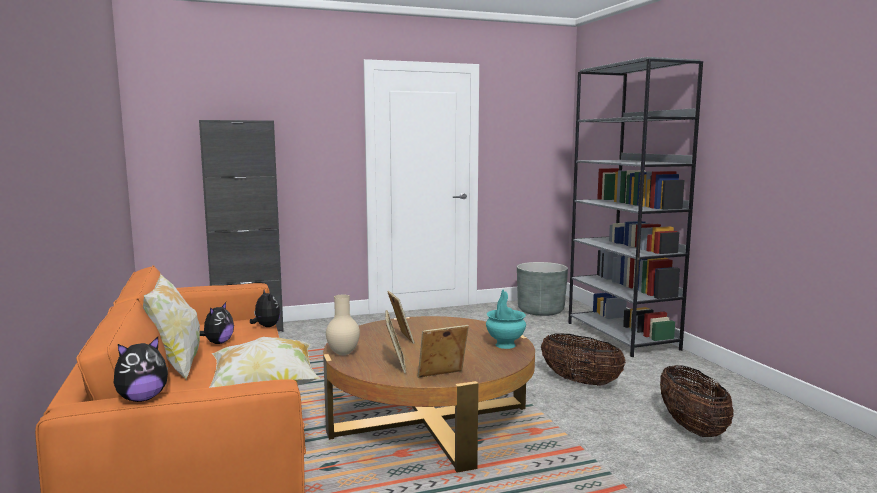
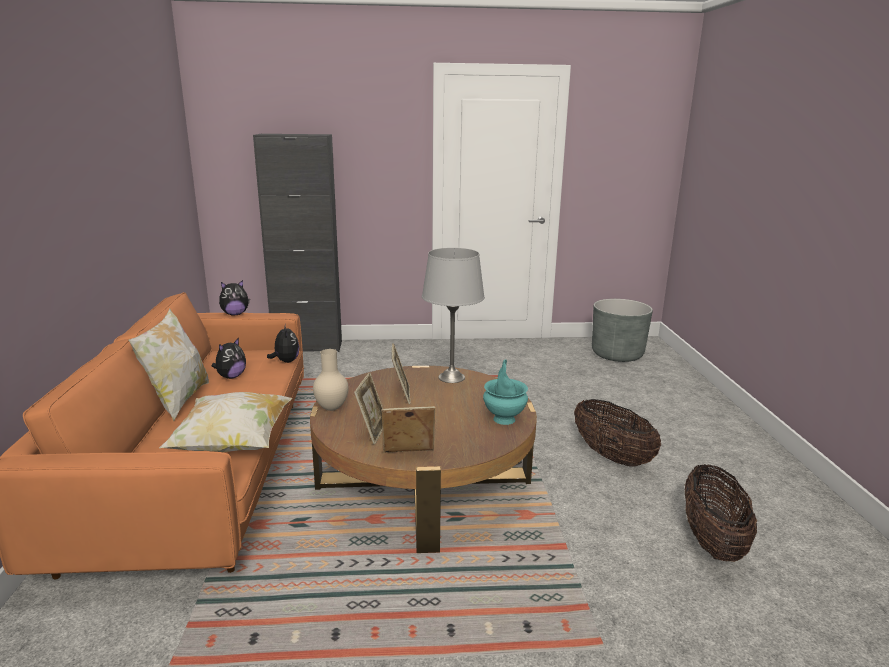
camera: 15 degrees right, 10 degrees up
plush toy [114,337,168,402] -> plush toy moved to [219,280,250,315]
grey bookcase [568,57,703,357] -> none
none -> grey table lamp [422,248,485,383]

